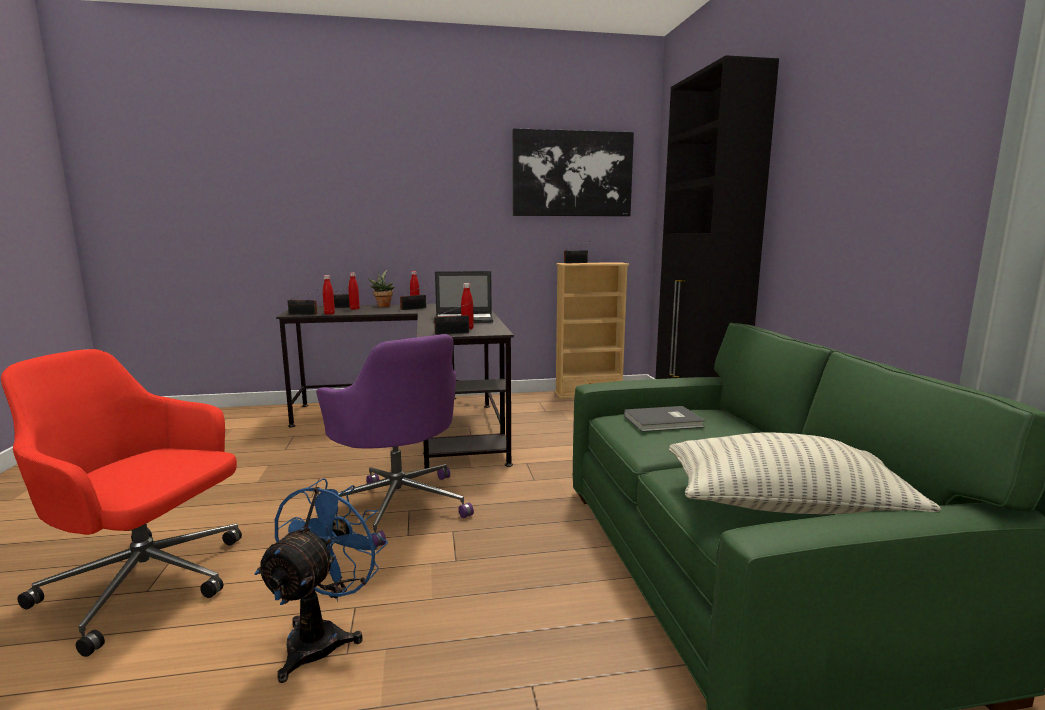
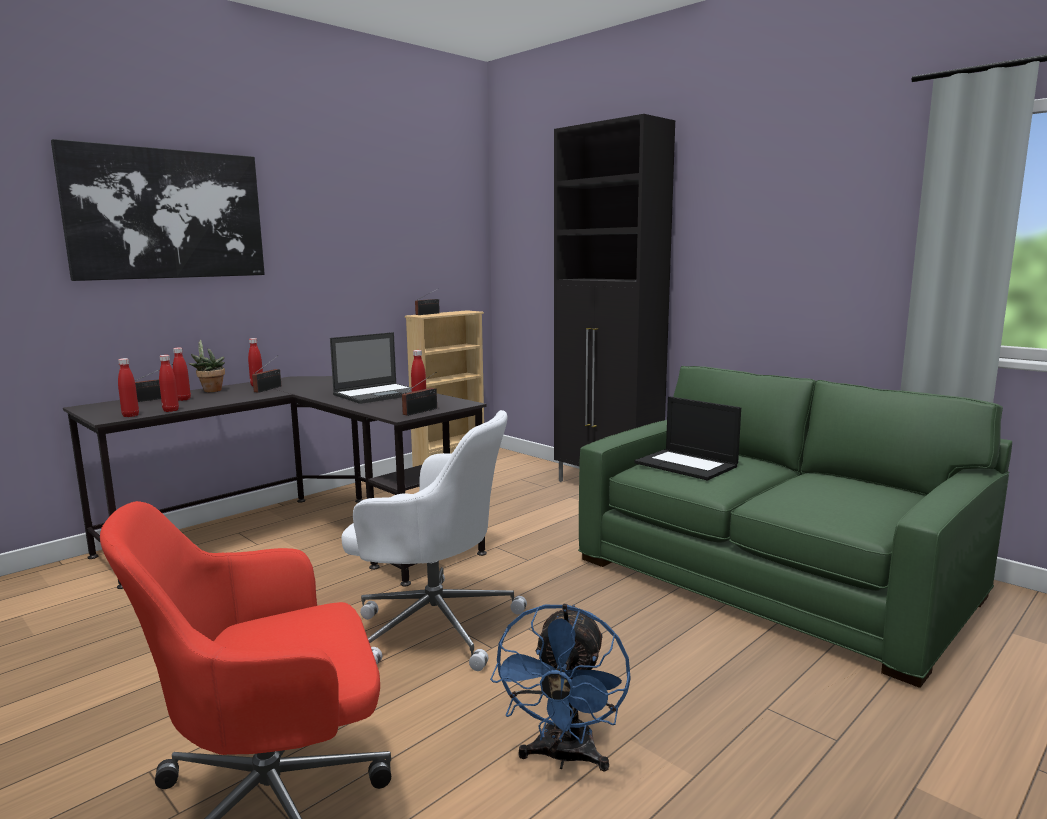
camera: 35 degrees left, 0 degrees up
blue fan [254,478,388,683] -> blue fan turned 150 degrees counterclockwise [490,603,631,772]
radio [288,290,317,315] -> red bottle [118,358,139,417]
purple office chair [316,334,474,547] -> white office chair [341,410,527,671]
picture [512,128,634,216] -> picture moved to [51,139,265,281]
grey book [624,406,705,432] -> laptop [634,397,741,480]
pillow [668,433,941,514] -> none

